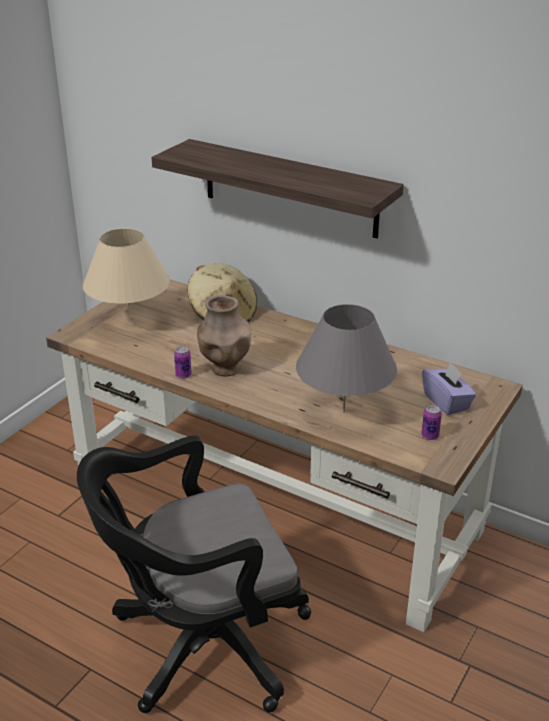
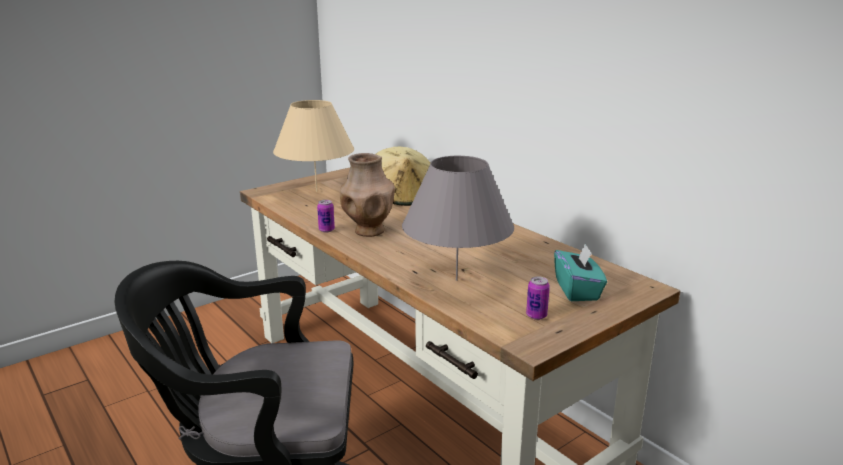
camera: 20 degrees right, 10 degrees down
shelf [151,139,404,238] -> none
purple tissue box [422,362,476,415] -> turquoise tissue box [554,243,607,301]

